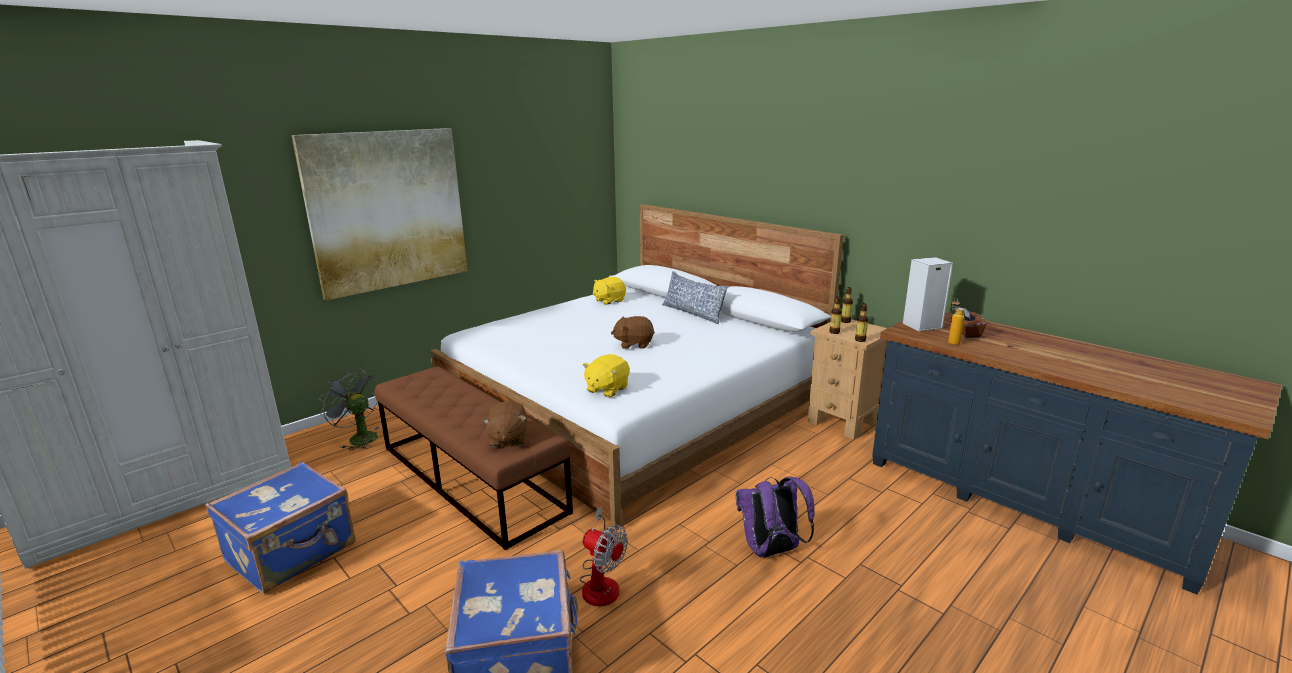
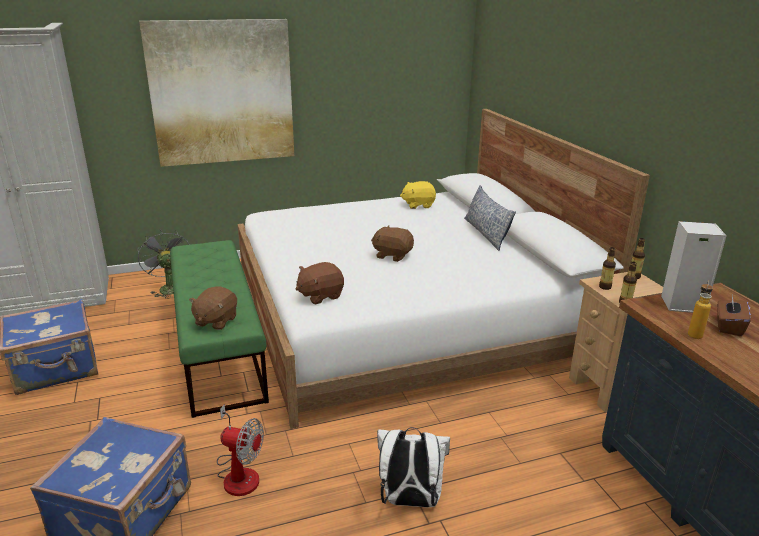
camera: 25 degrees right, 5 degrees up
brown bench [375,366,573,550] -> green bench [170,240,269,418]
fan [579,506,628,606] -> fan turned 45 degrees counterclockwise [217,404,264,496]
yellow plush toy [583,354,630,397] -> brown plush toy [296,262,344,304]
purple backpack [736,476,814,558] -> white backpack [377,427,450,507]

